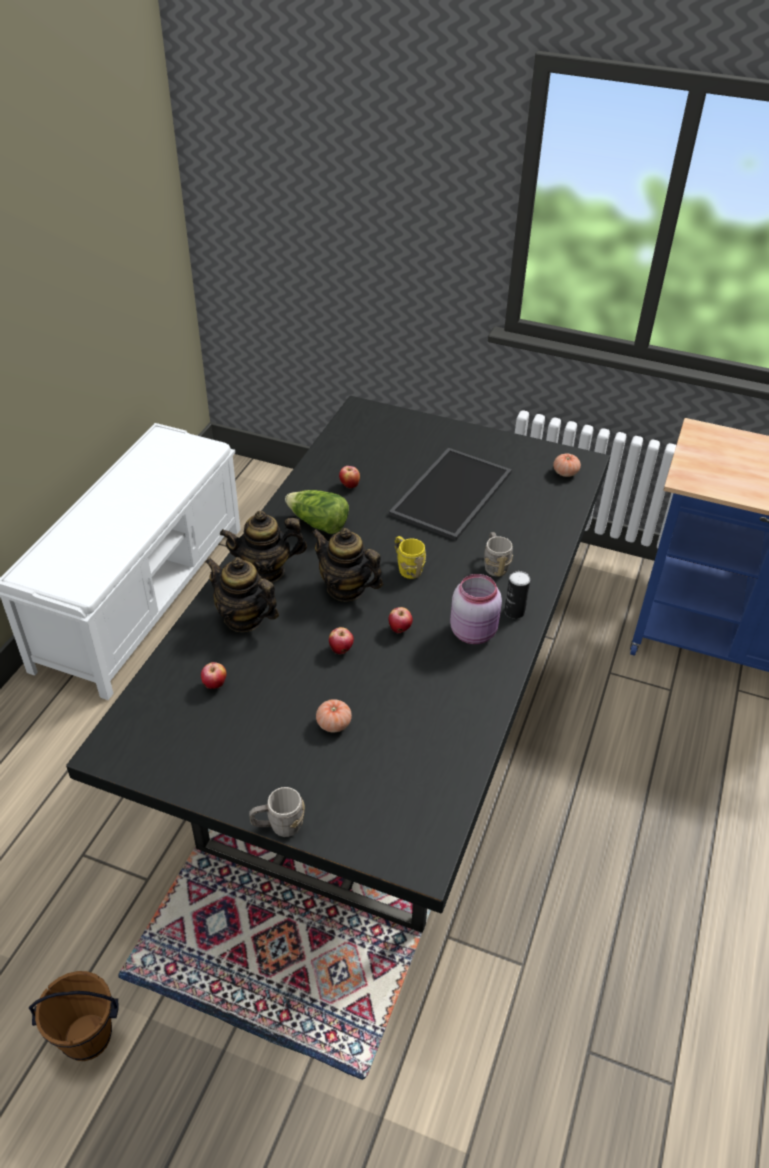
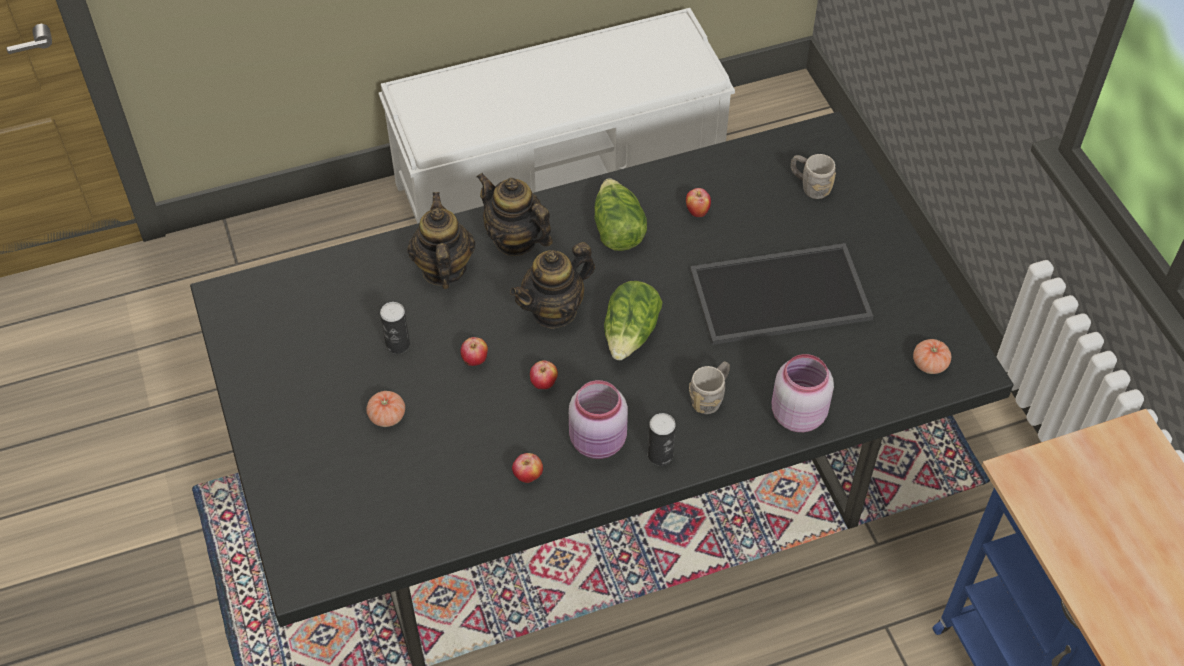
camera: 50 degrees right, 10 degrees up
brown bucket [28,971,119,1061] -> none
apple [201,662,227,689] -> apple moved to [512,453,543,483]
grey mug [249,787,305,837] -> grey mug moved to [791,154,836,199]
teapot [312,528,383,602] -> teapot turned 120 degrees counterclockwise [510,242,595,329]
yellow mug [395,536,426,579] -> lettuce [604,281,663,360]
none -> can [380,302,410,354]
none -> pink jar [772,354,834,432]

